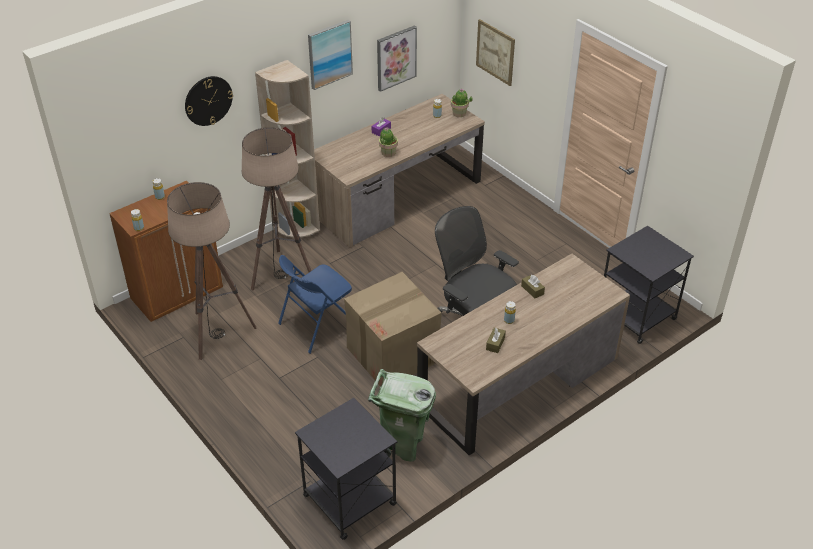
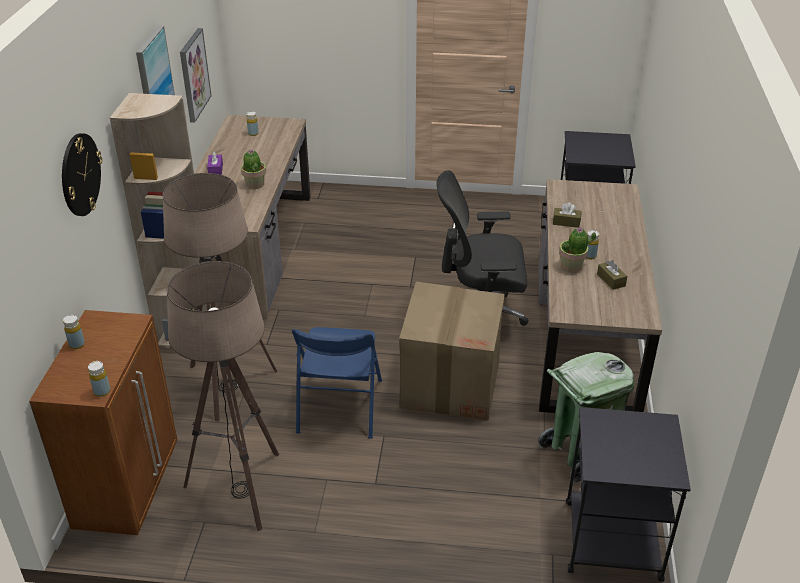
camera: 45 degrees left, 5 degrees down
potted plant [451,88,473,117] -> potted plant moved to [559,228,596,272]
picture [476,19,515,86] -> none

